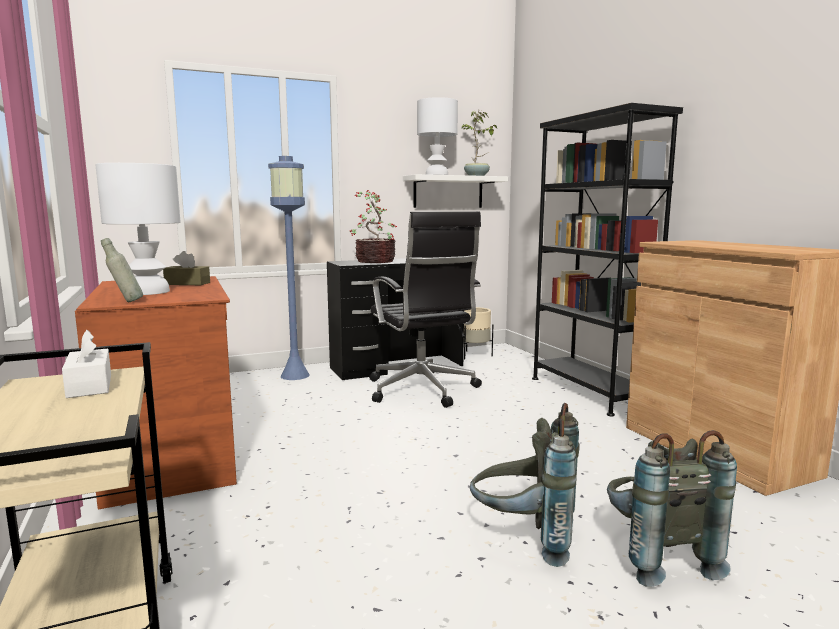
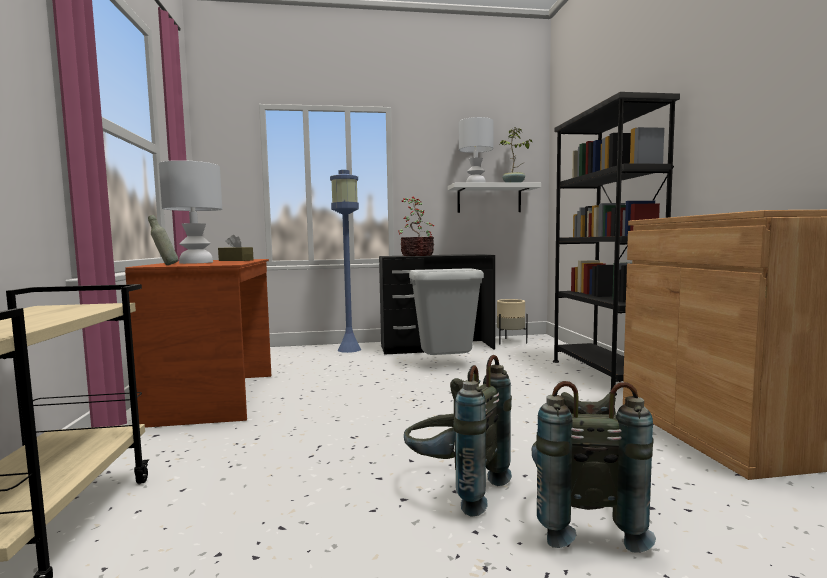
camera: 15 degrees right, 5 degrees down
white tissue box [62,330,111,398] -> none
black office chair [369,211,482,408] -> grey trash can [409,269,484,355]

